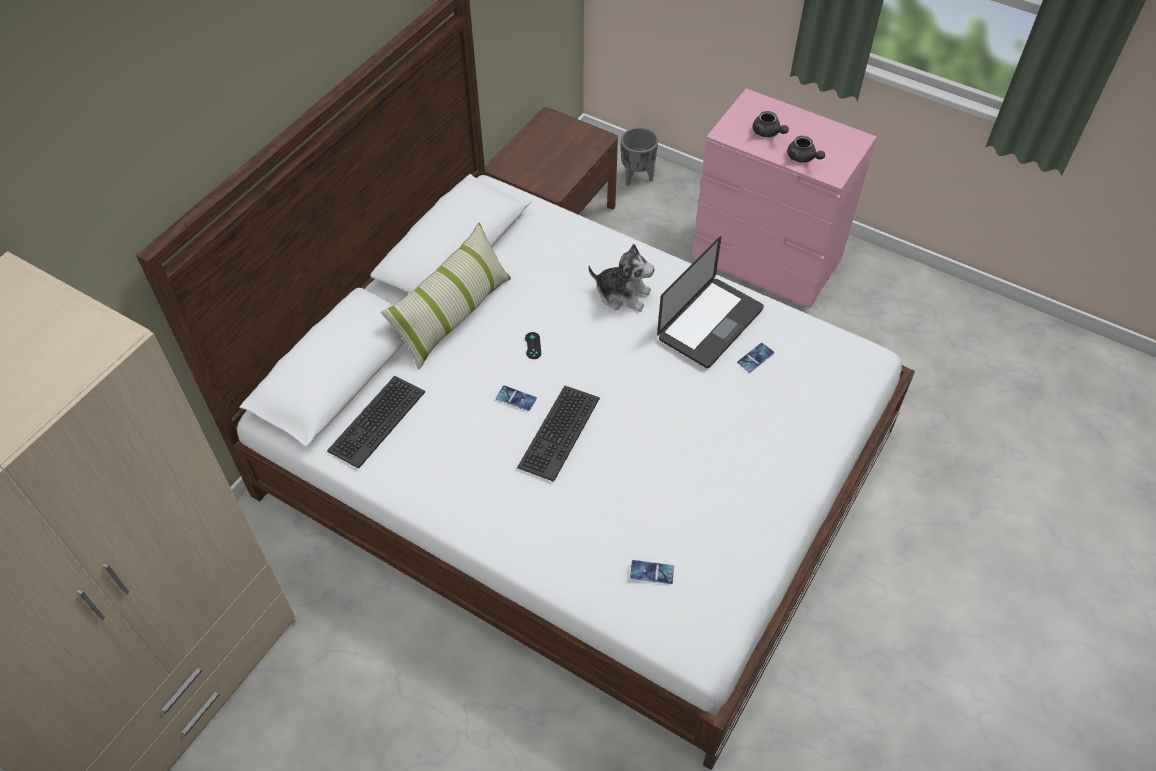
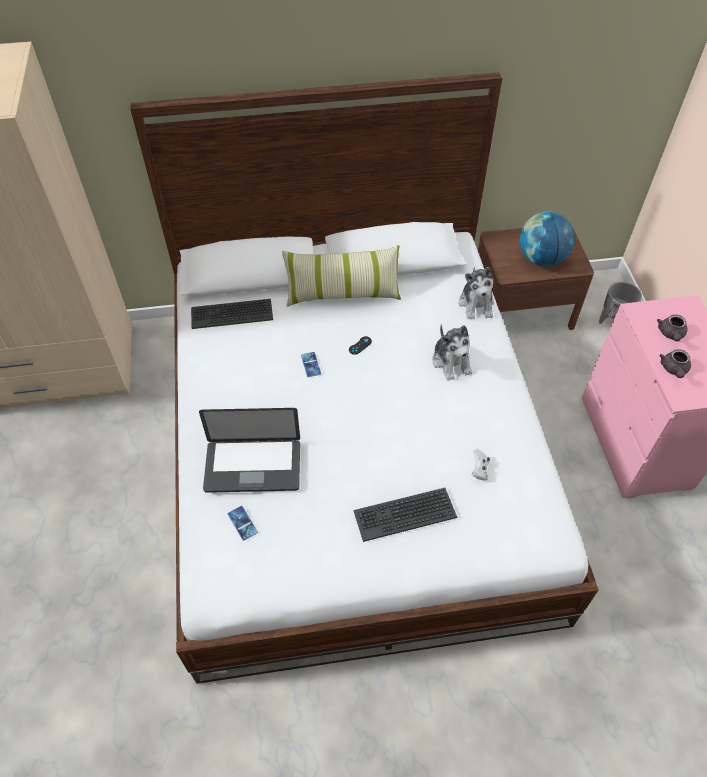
camera: 50 degrees right, 0 degrees up
keyboard [517,385,600,482] -> keyboard moved to [354,488,458,542]
laptop [657,236,764,368] -> laptop moved to [199,408,300,493]
phone [737,343,774,372] -> white game controller [472,449,490,481]
none -> plush toy [459,267,494,319]
none -> globe [520,212,575,266]

